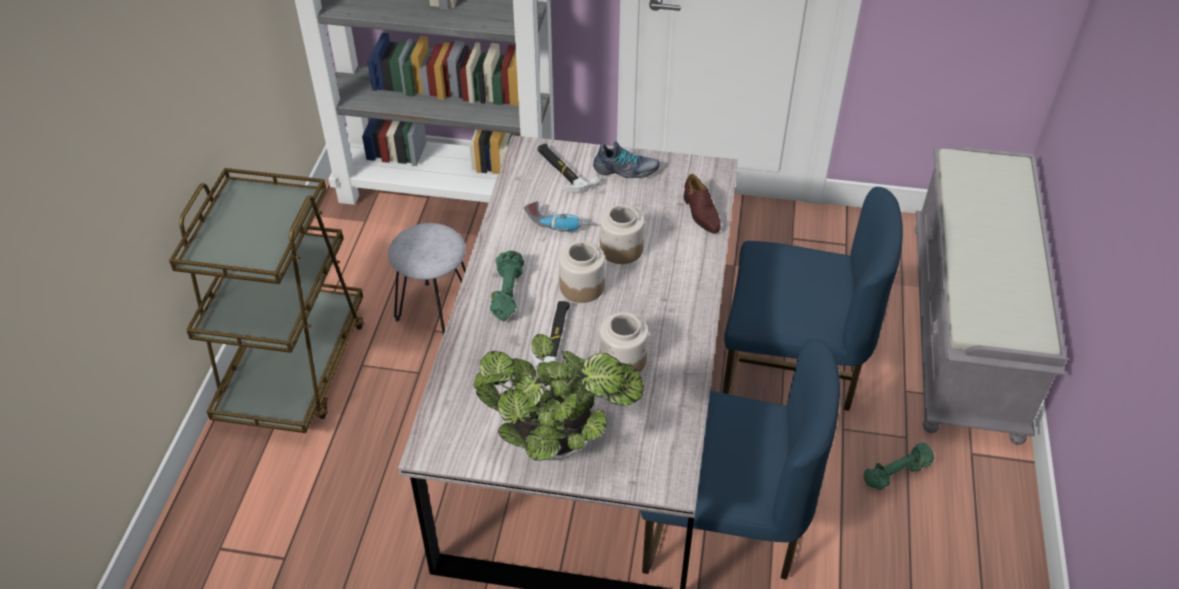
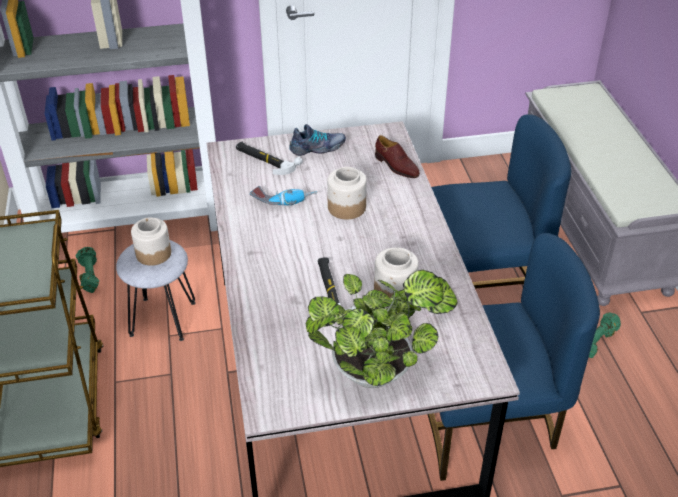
camera: 20 degrees left, 5 degrees down
green dumbbell [490,250,524,321] -> green dumbbell moved to [76,247,99,293]
jar [559,241,605,303] -> jar moved to [131,217,171,266]

